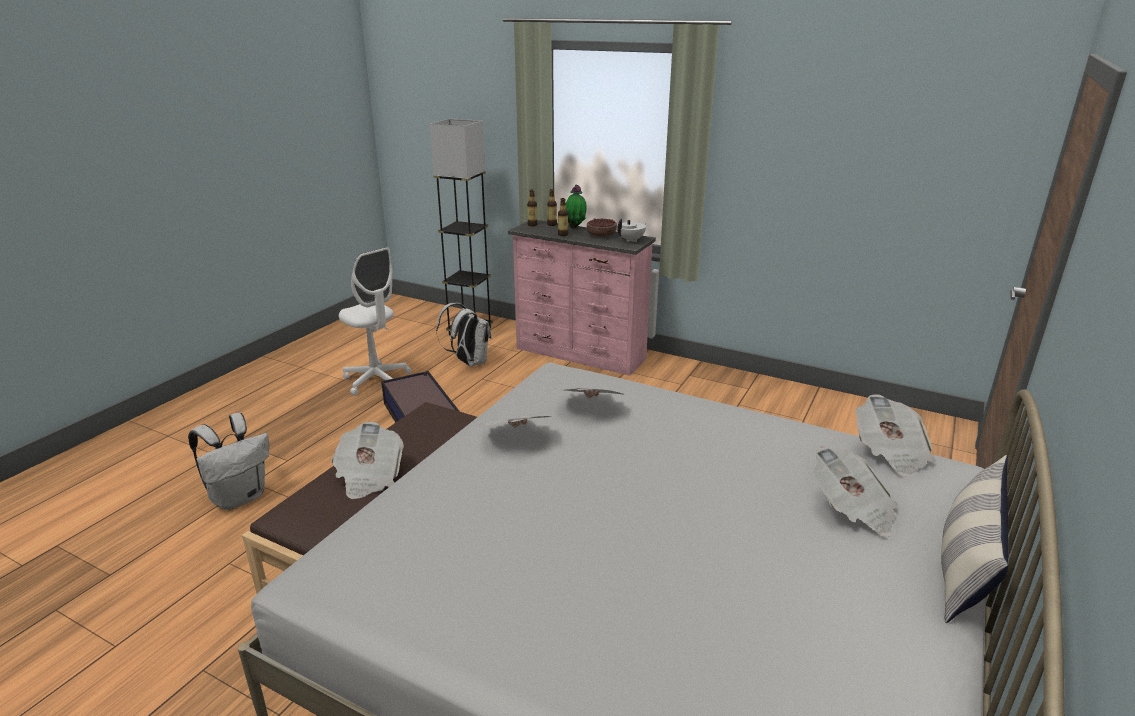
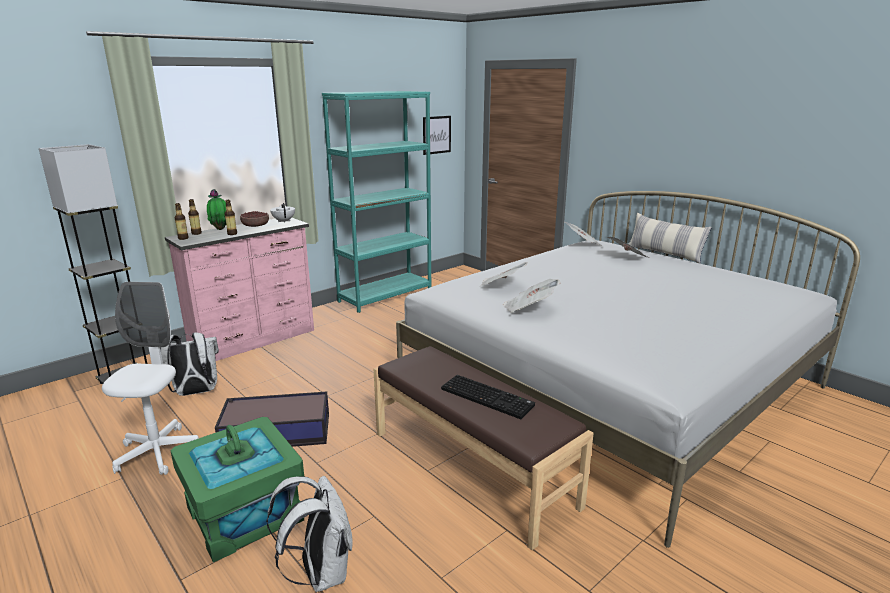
camera: 70 degrees left, 5 degrees down
newspaper [332,422,404,499] -> keyboard [441,375,535,419]
white office chair [339,247,411,396] -> white office chair turned 60 degrees counterclockwise [102,282,199,475]
none -> green storage box [171,417,304,562]
none -> turquoise bookcase [322,91,431,313]
none -> picture [423,116,451,155]

